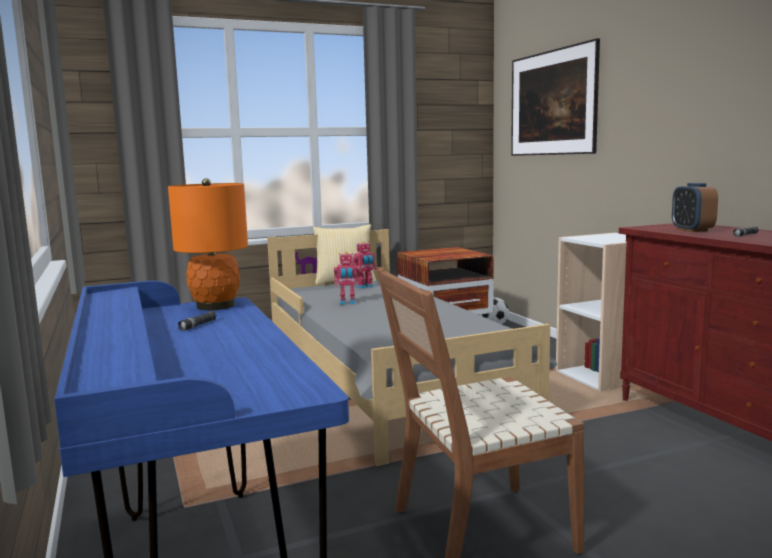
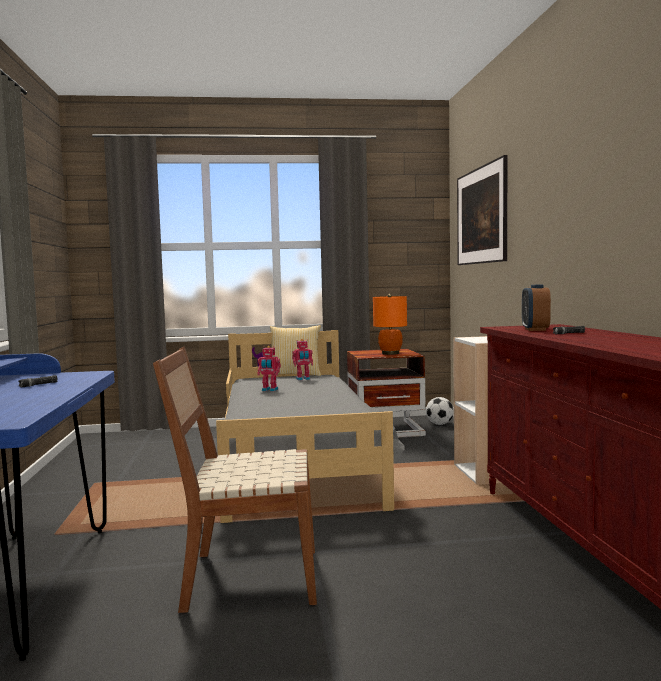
camera: 15 degrees right, 5 degrees down
orange table lamp [168,178,248,310] -> orange table lamp moved to [373,294,407,355]

